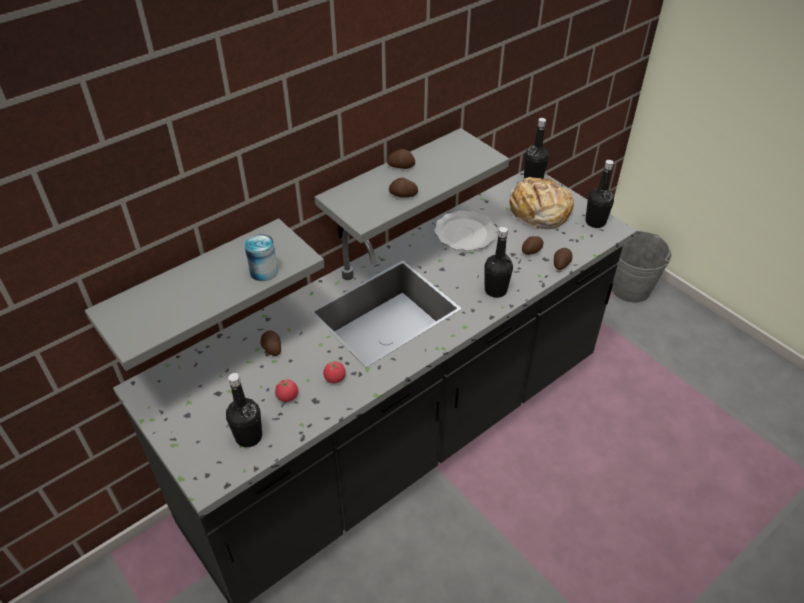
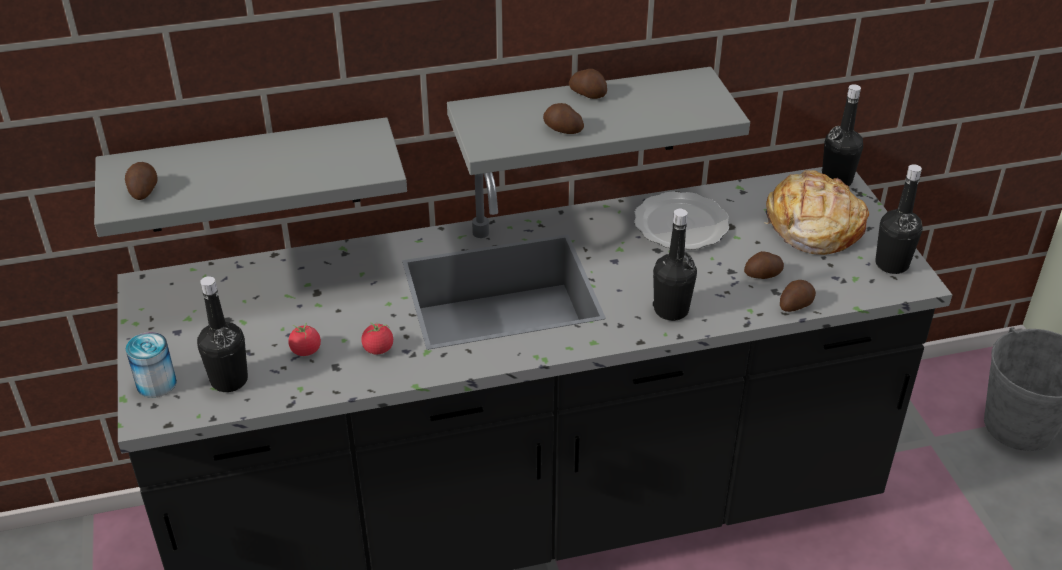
camera: 25 degrees right, 5 degrees down
can [244,234,278,281] -> can moved to [126,332,177,398]
potato [260,330,281,356] -> potato moved to [125,162,158,200]

